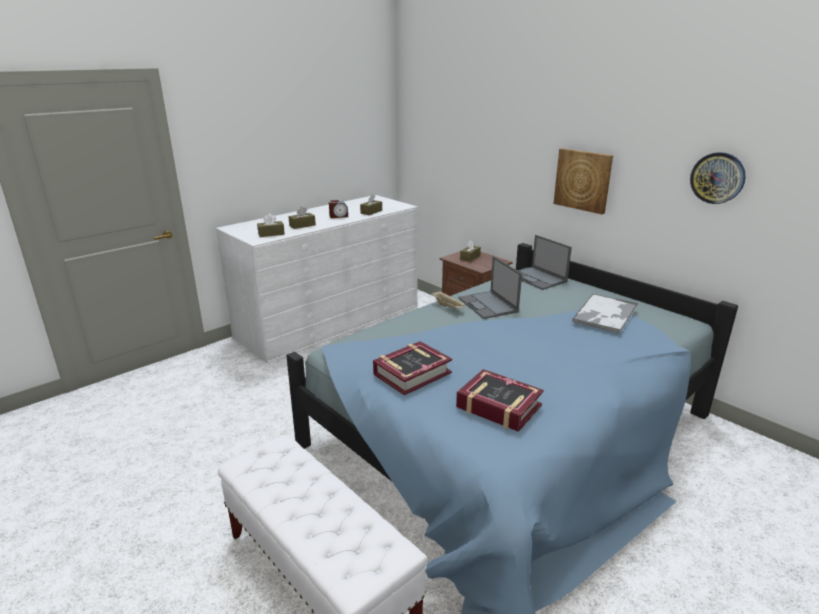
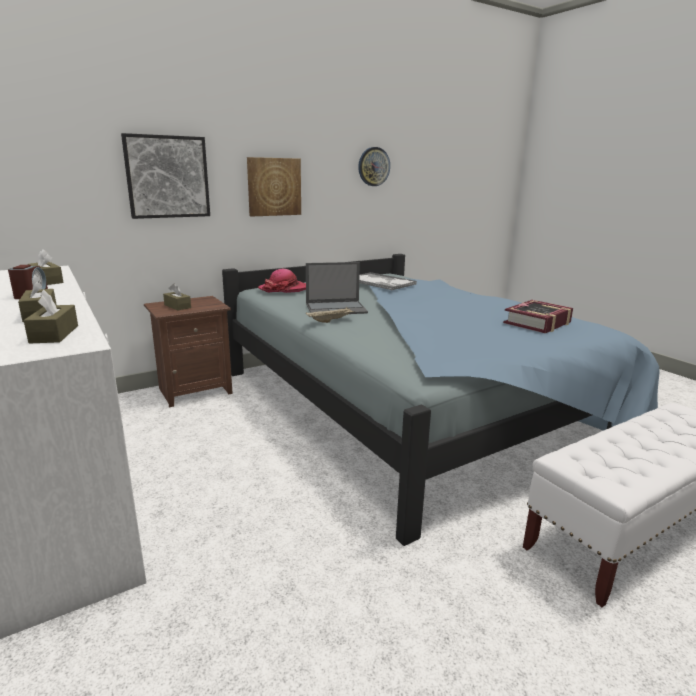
camera: 80 degrees left, 5 degrees down
book [373,341,452,395] -> none
laptop [519,235,572,290] -> hat [258,269,306,293]
none -> picture [121,133,210,219]

